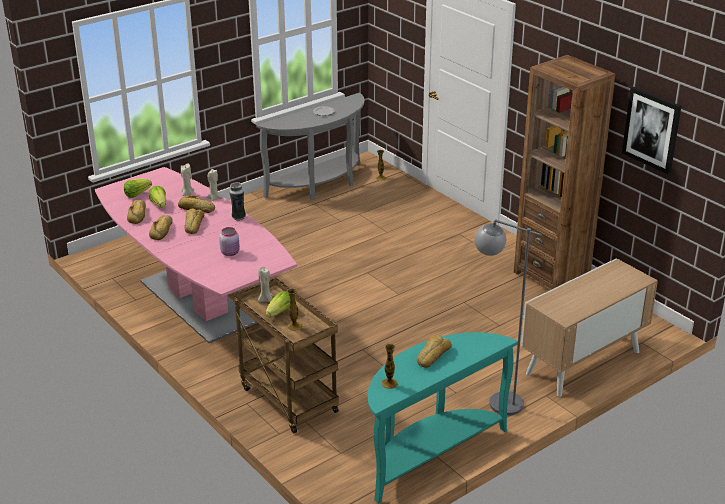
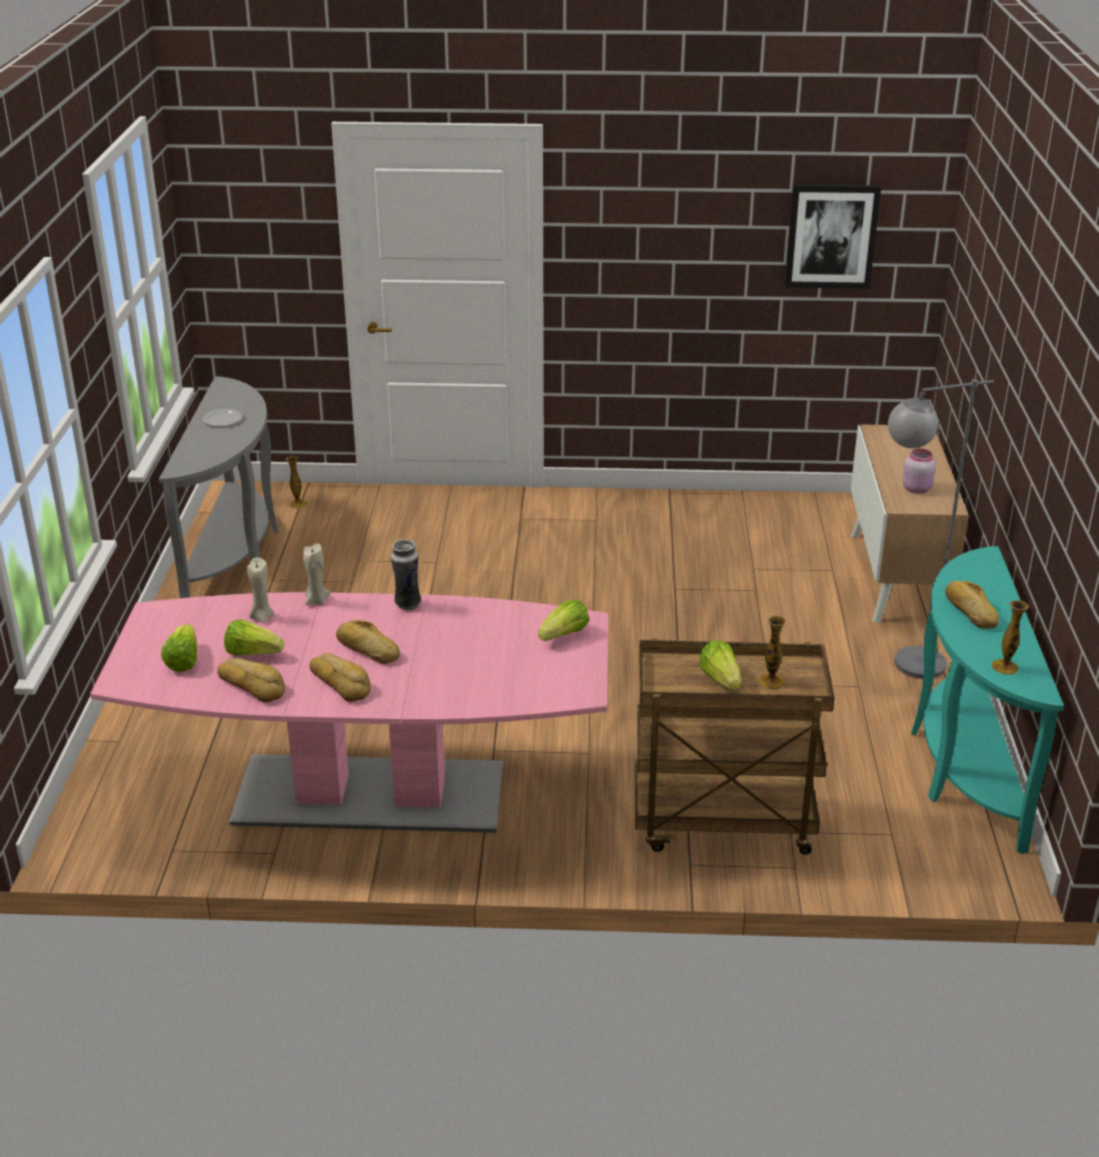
camera: 50 degrees left, 0 degrees up
bread [178,195,215,213] -> none
pink jar [219,227,240,256] -> pink jar moved to [903,449,936,493]
beige candle [258,266,273,302] -> none
brown bookcase [514,55,615,289] -> none
none -> lettuce [538,600,589,641]

